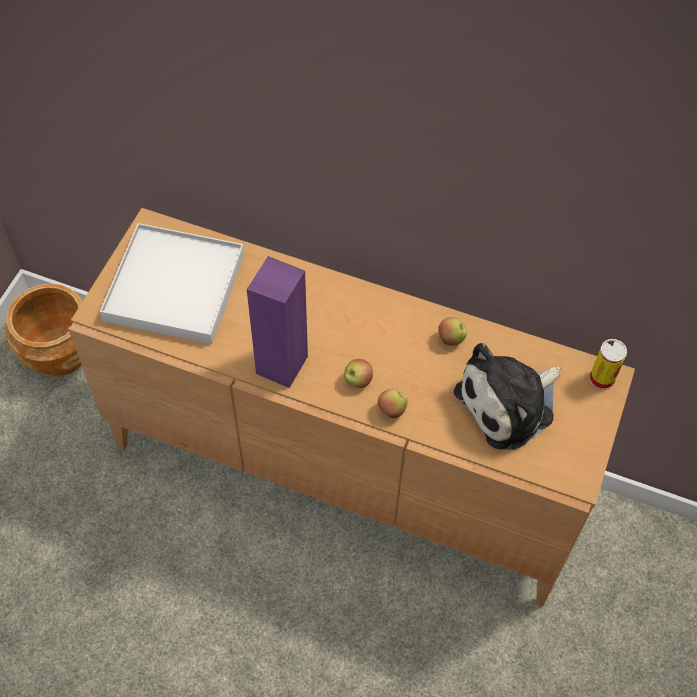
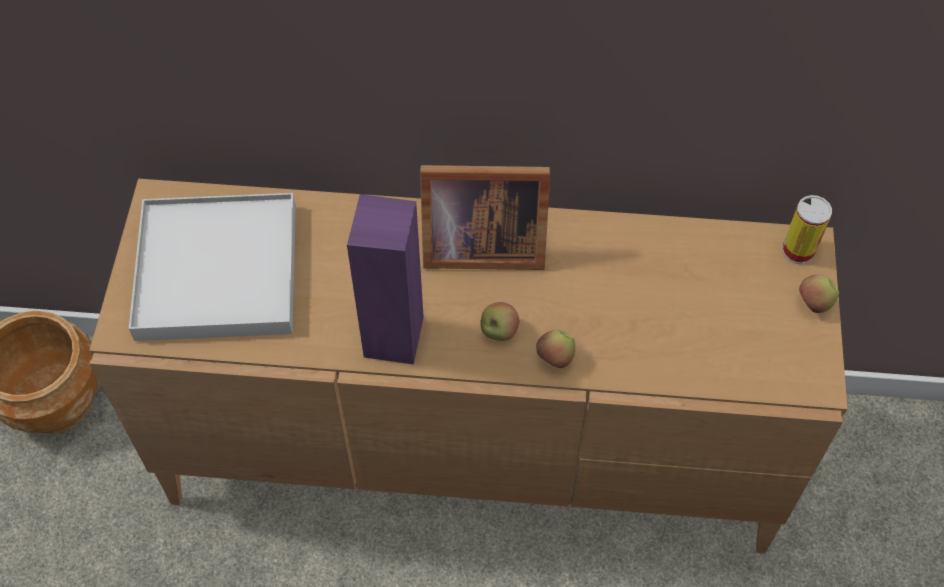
camera: 15 degrees left, 0 degrees up
apple [438,317,467,346] -> apple moved to [799,275,839,313]
plush toy [454,343,561,450] -> none
none -> picture frame [420,165,550,270]

